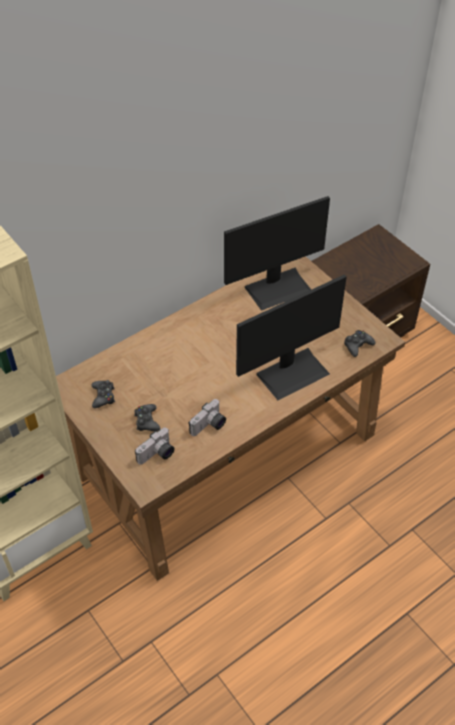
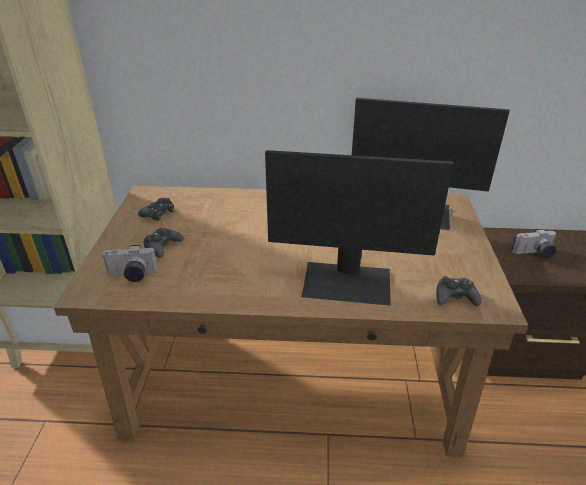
camera: 40 degrees right, 15 degrees down
camera [188,399,226,436] -> camera moved to [512,229,557,258]

